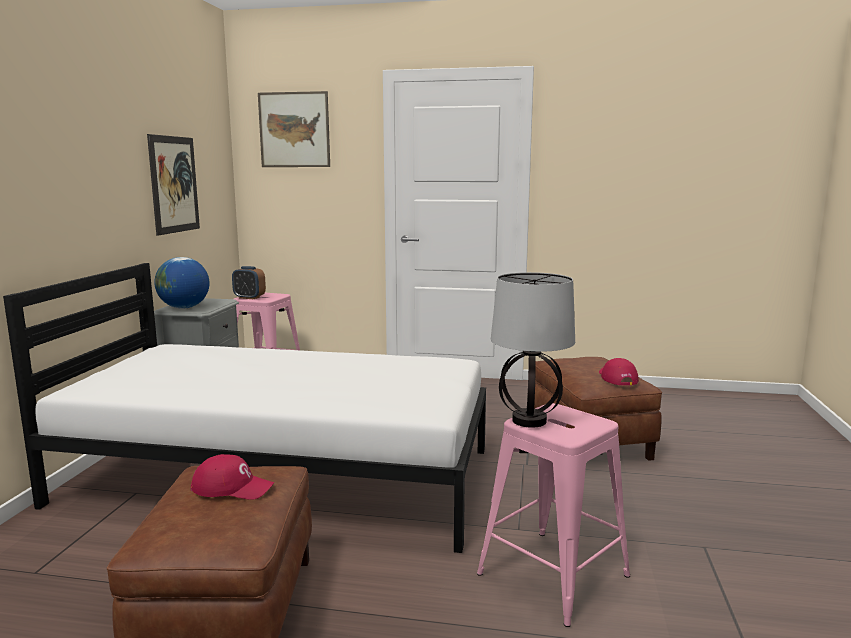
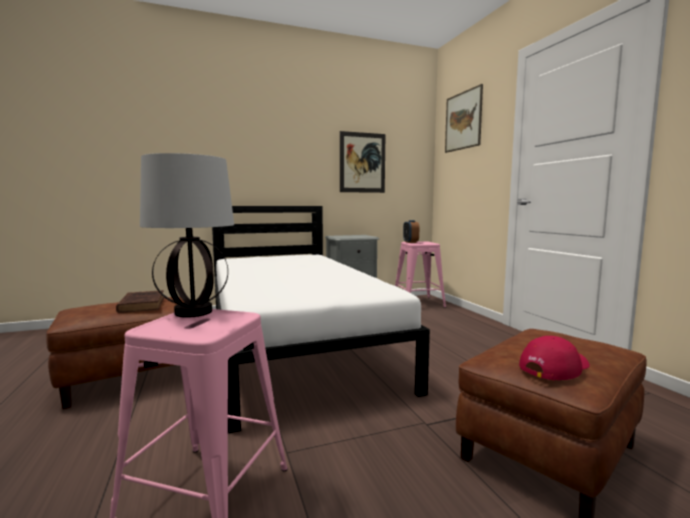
camera: 60 degrees right, 5 degrees down
globe [154,257,209,309] -> none
red cap [191,454,274,500] -> brown book [116,290,164,313]

